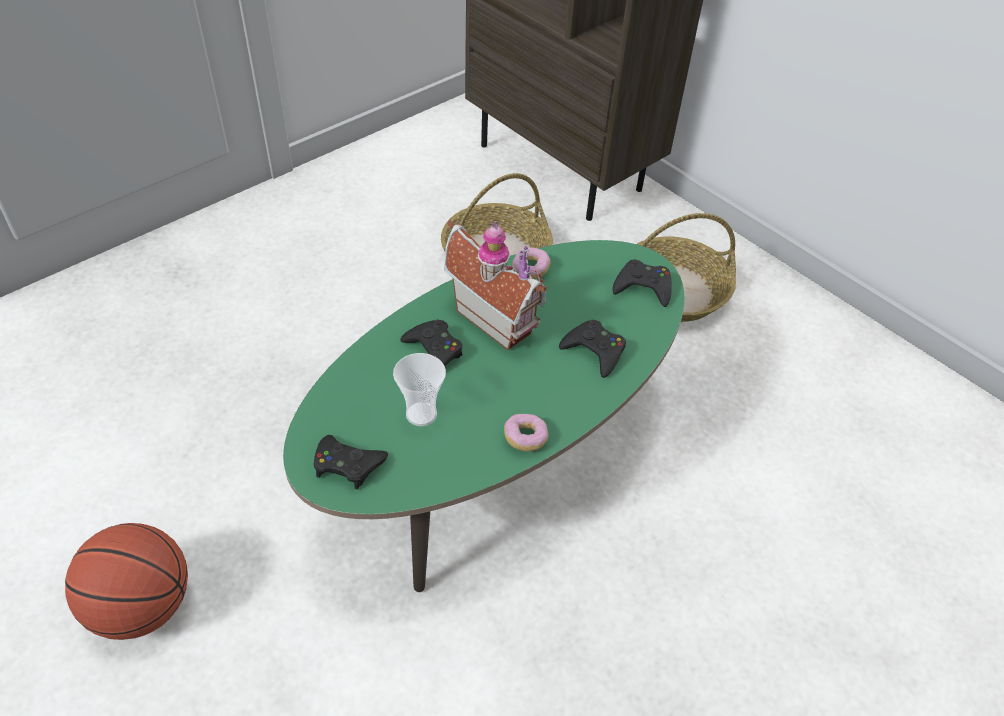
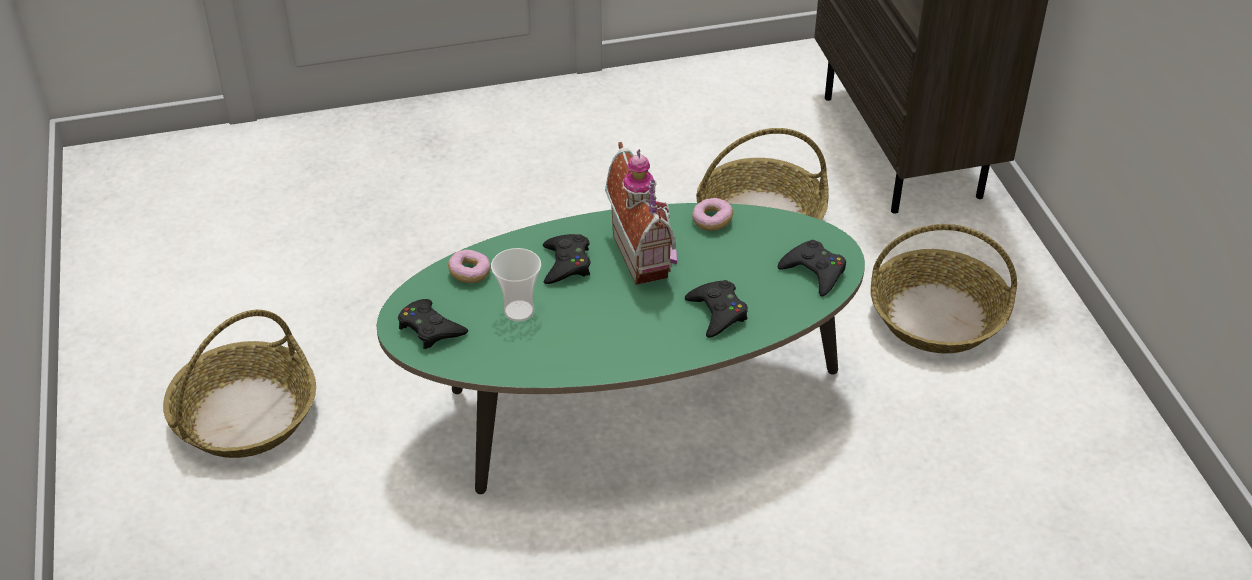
camera: 30 degrees right, 5 degrees down
basketball [65,523,188,640] -> basket [163,310,316,458]
donut [504,414,549,452] -> donut moved to [448,250,491,283]

